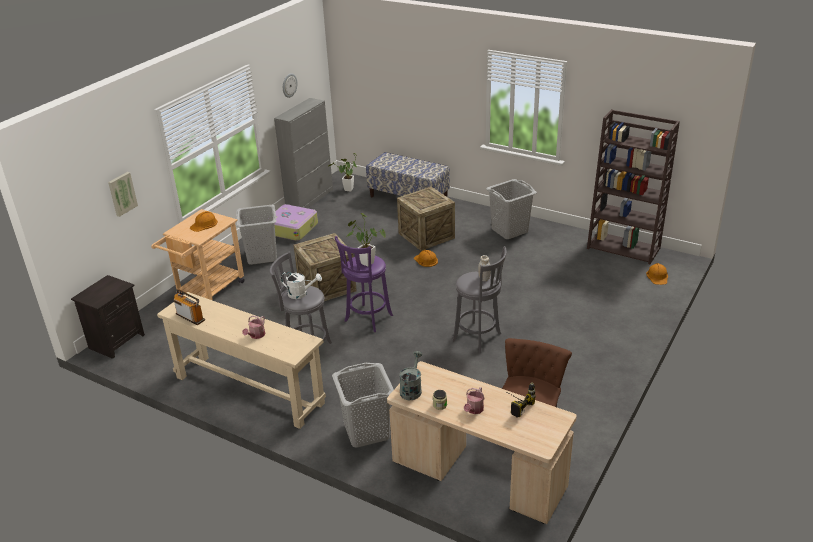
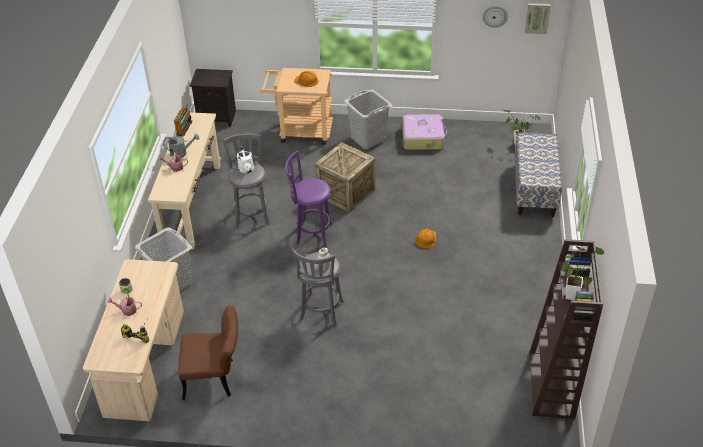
camera: 65 degrees right, 10 degrees up
picture [108,172,138,217] -> picture moved to [525,3,551,34]
grey cabinet [274,98,333,208] -> none
potted plant [346,213,386,267] -> potted plant moved to [562,246,604,300]
crate [397,187,455,251] -> none
grey watering can [400,351,422,400] -> grey watering can moved to [164,134,199,158]
grey laundry basket [486,179,537,239] -> none
orange hard hat [646,263,668,285] -> none

